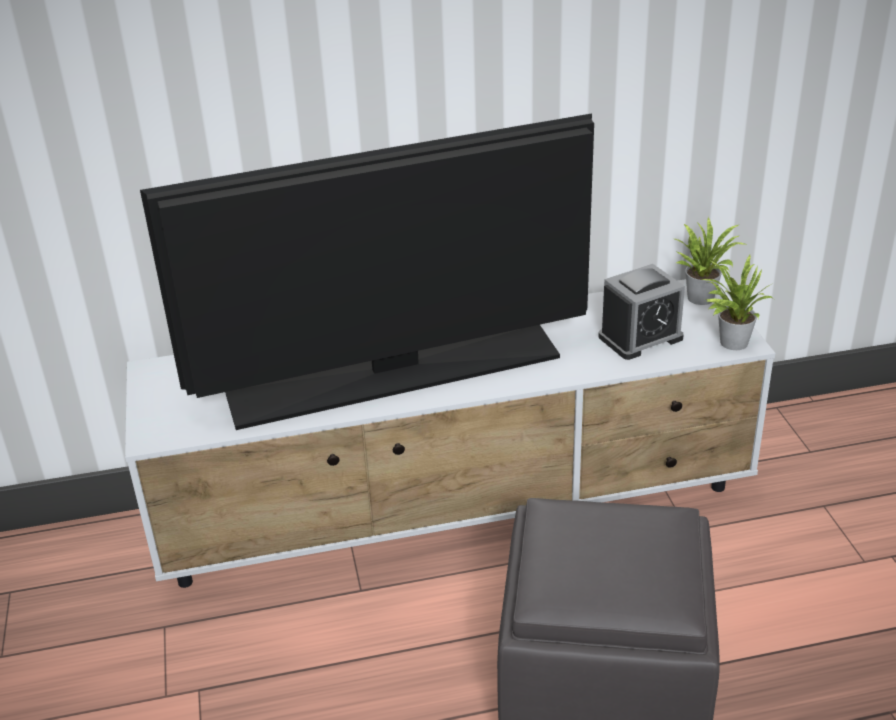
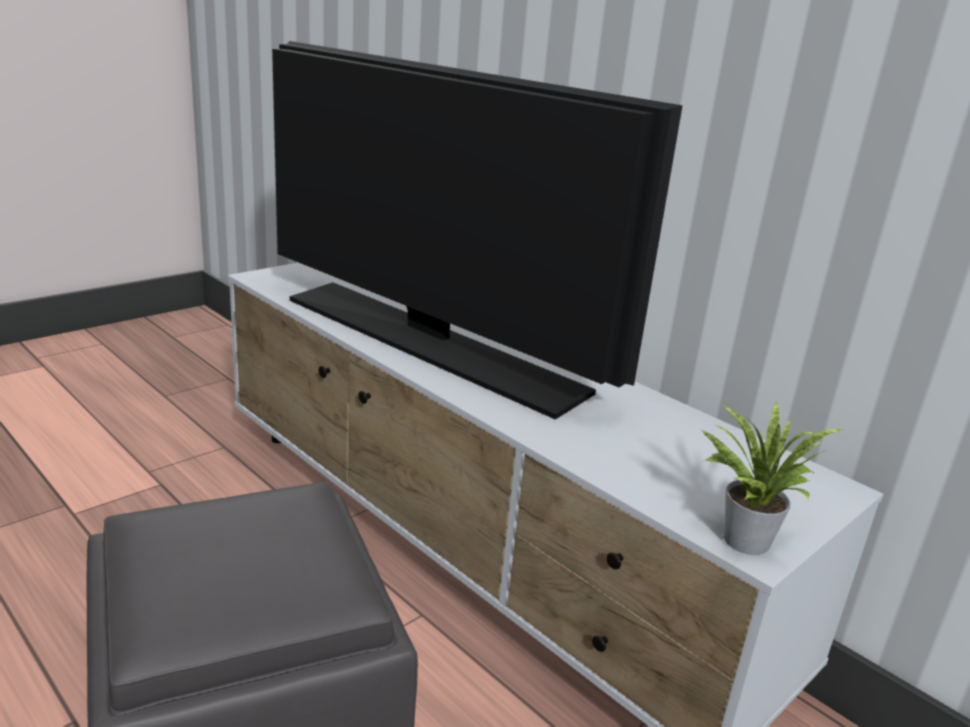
camera: 55 degrees right, 10 degrees down
alarm clock [598,264,685,360] -> none
potted plant [675,217,747,305] -> none

